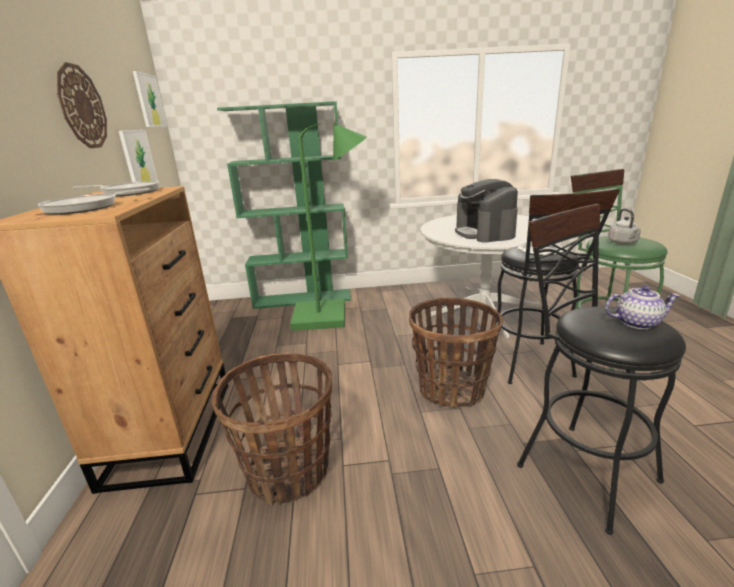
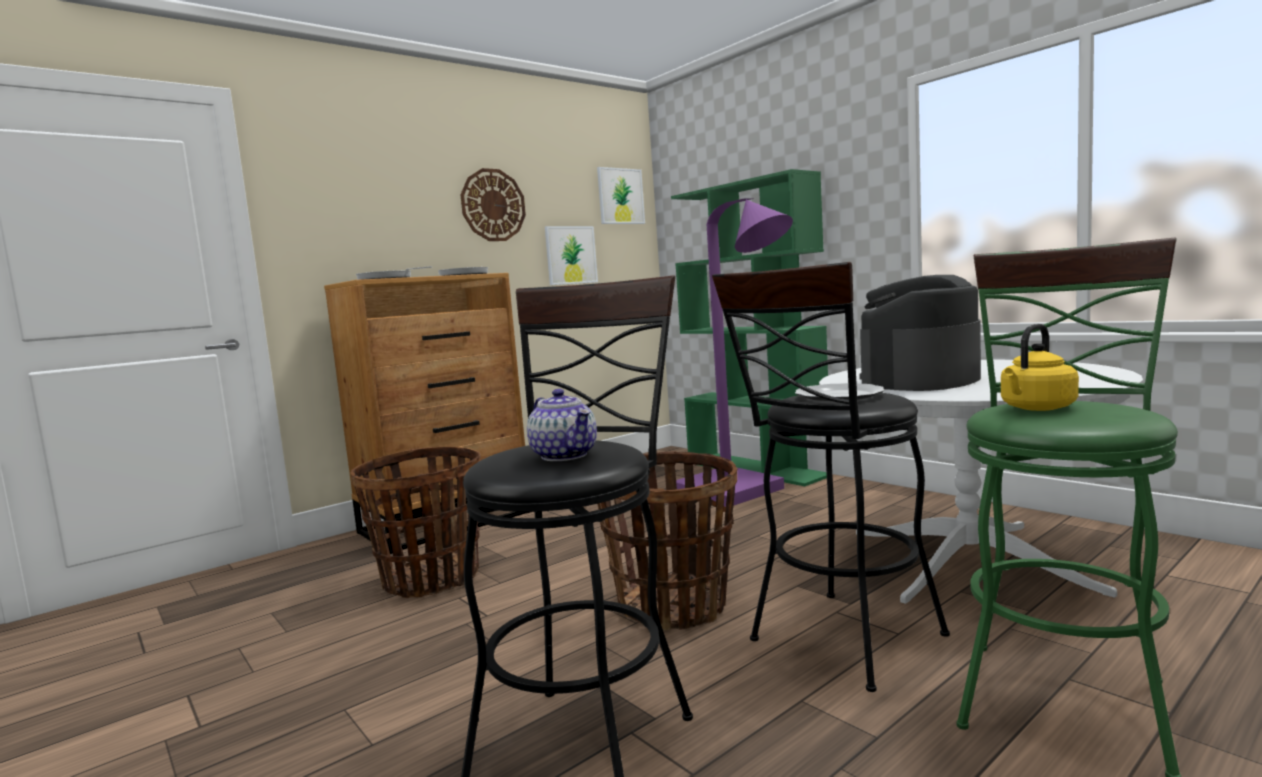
camera: 55 degrees right, 15 degrees down
green floor lamp [290,123,367,331] -> purple floor lamp [676,198,793,507]
grey kettle [608,208,641,244] -> yellow kettle [1001,324,1079,411]

